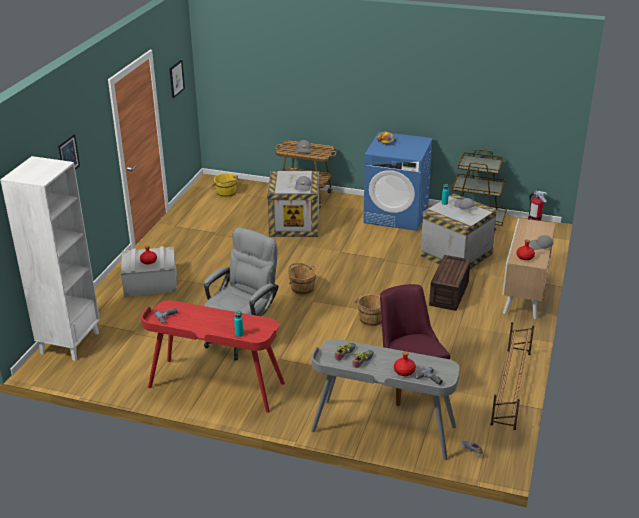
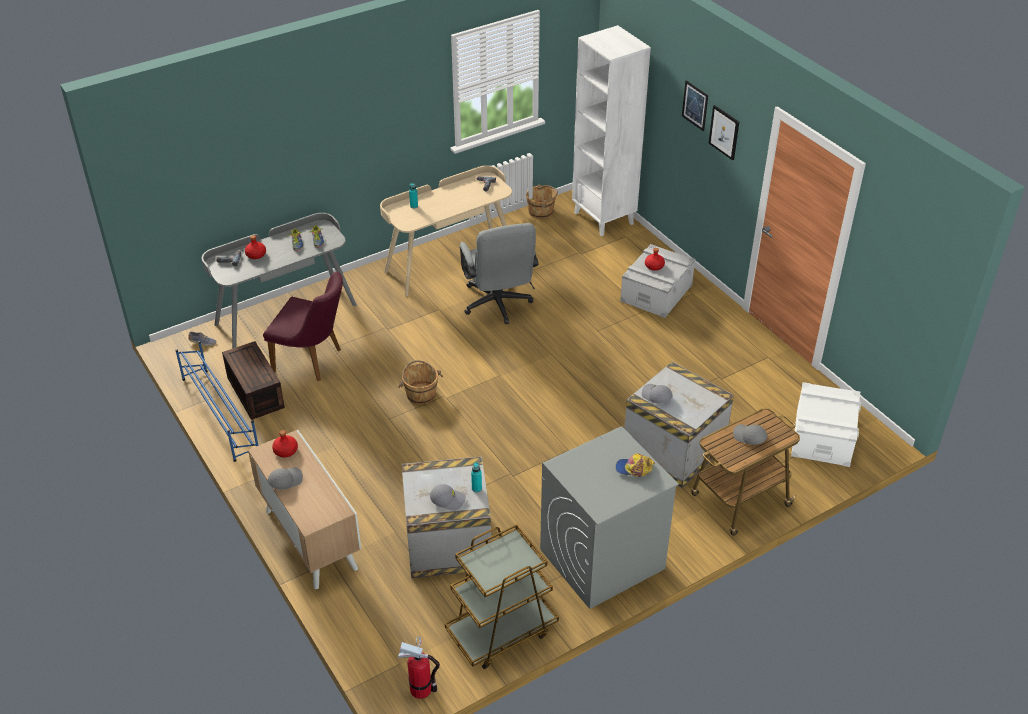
camera: 130 degrees right, 10 degrees up
red desk [141,300,285,413] -> beige desk [380,165,512,296]
picture [170,60,185,98] -> picture moved to [709,105,739,160]
yellow bucket [212,173,239,198] -> white storage box [791,382,861,467]
brown bucket [288,263,316,295] -> brown bucket moved to [526,185,558,219]
blue washing machine [363,132,433,231] -> grey washing machine [540,426,679,609]
brown storage box [429,255,471,311] -> brown storage box moved to [222,341,285,420]
brown shoe rack [490,322,534,430] -> blue shoe rack [175,341,259,462]

